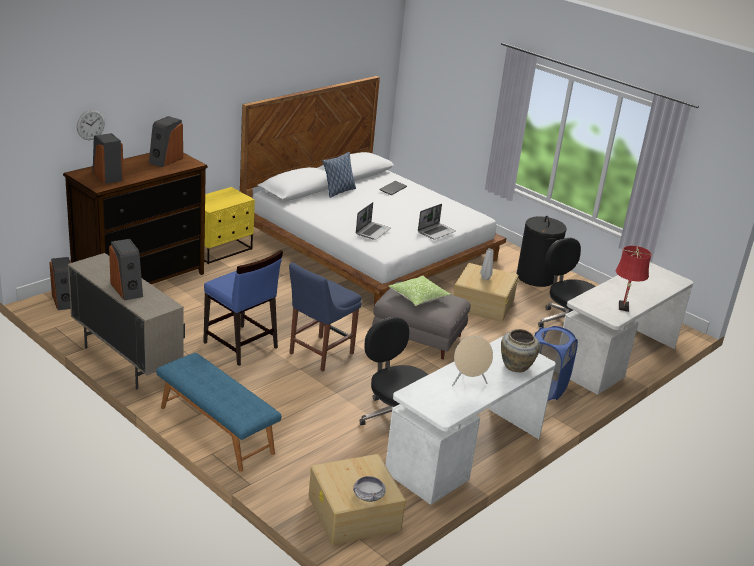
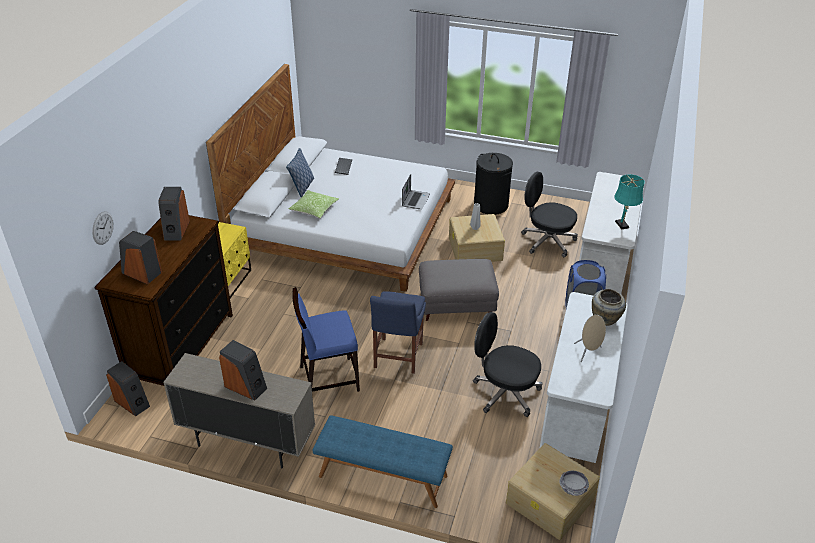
camera: 25 degrees left, 10 degrees up
blue chair [203,250,283,366] -> blue chair turned 150 degrees clockwise [292,287,360,392]
laptop [356,202,391,240] -> none
pillow [389,276,451,306] -> pillow moved to [289,190,339,218]
red table lamp [615,246,652,312] -> turquoise table lamp [614,174,645,230]

